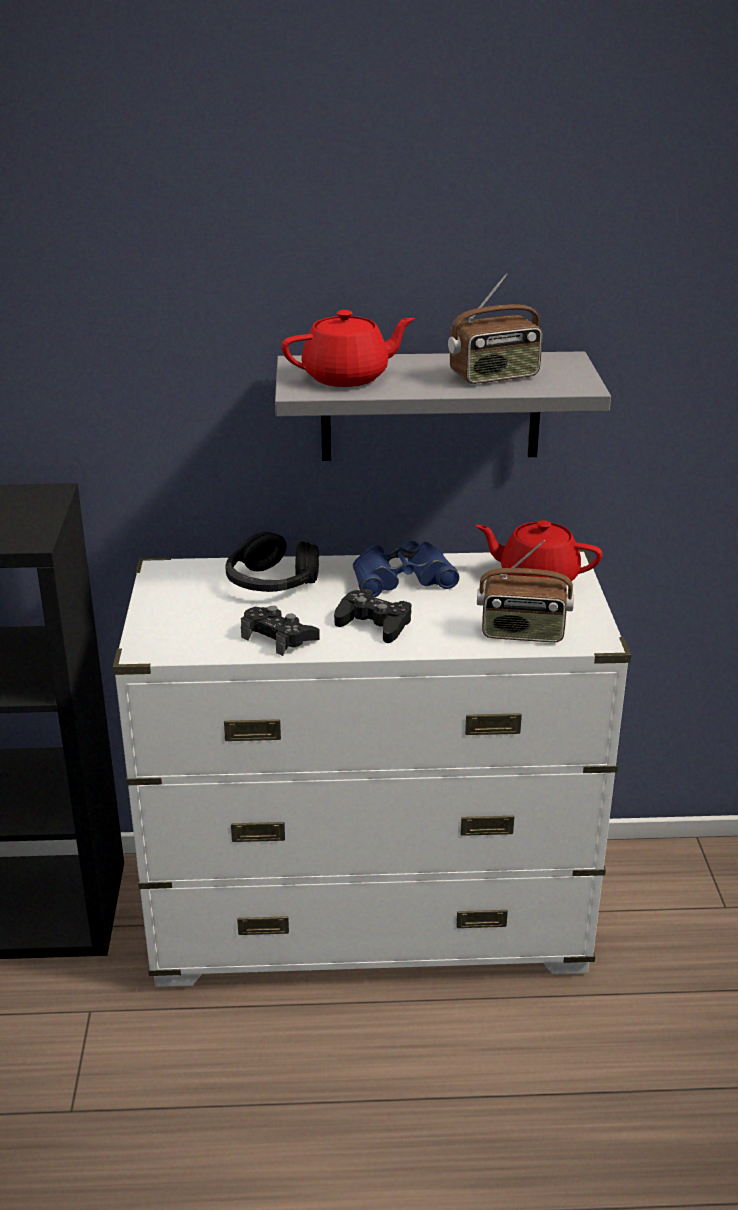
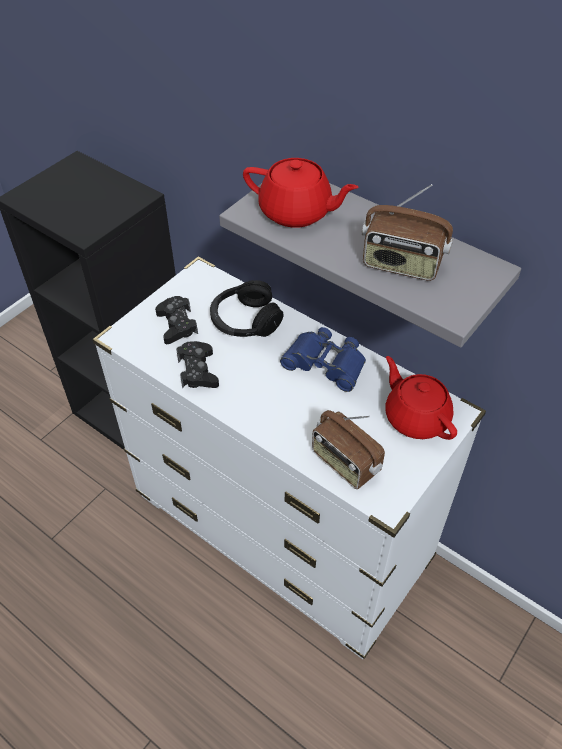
camera: 40 degrees right, 20 degrees up
black game controller [334,589,412,643] -> black game controller moved to [155,296,198,344]

